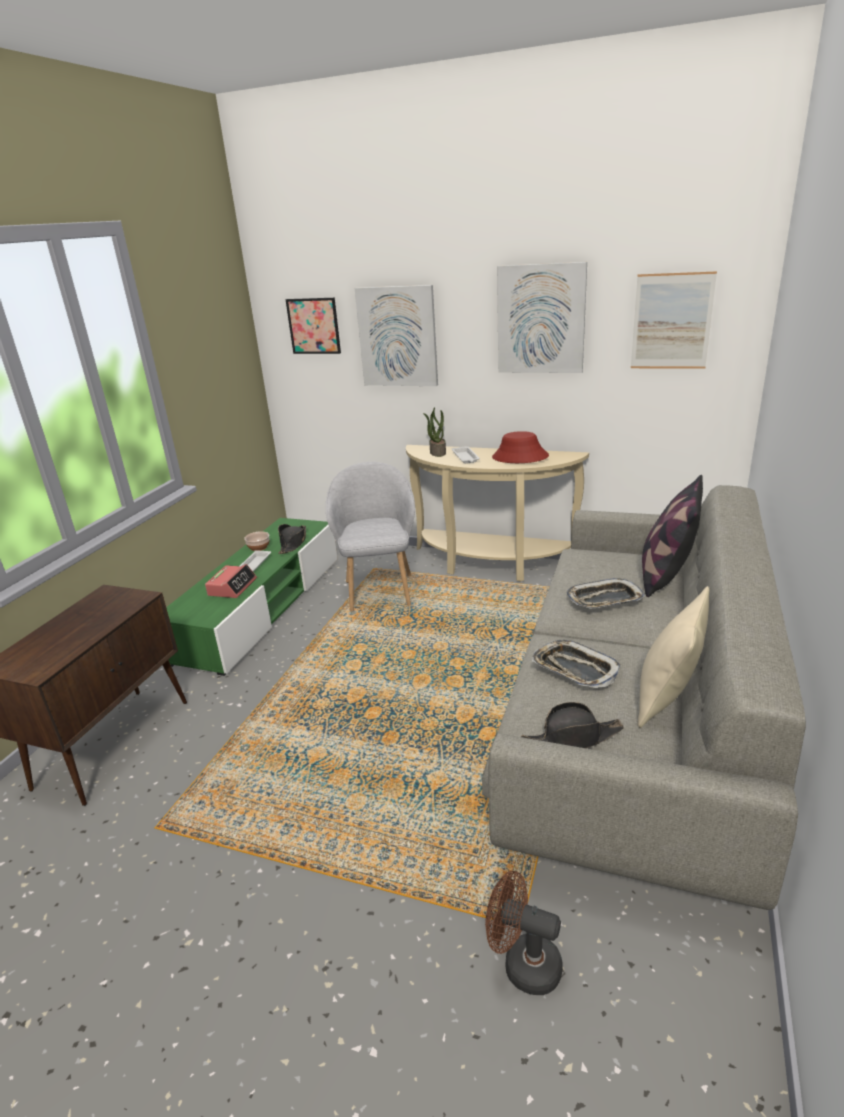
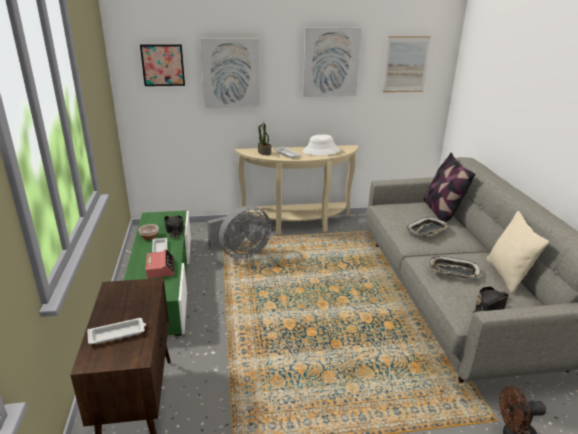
camera: 30 degrees left, 0 degrees up
grey armchair [326,462,415,612] -> grey fan [207,206,272,259]
red hat [492,431,549,463] -> white hat [303,134,340,156]
none -> white tray [87,318,146,344]

